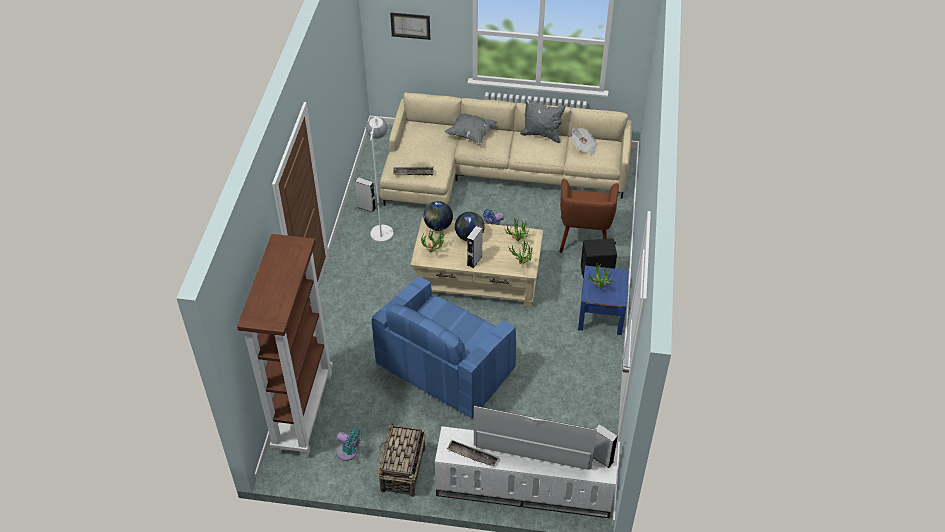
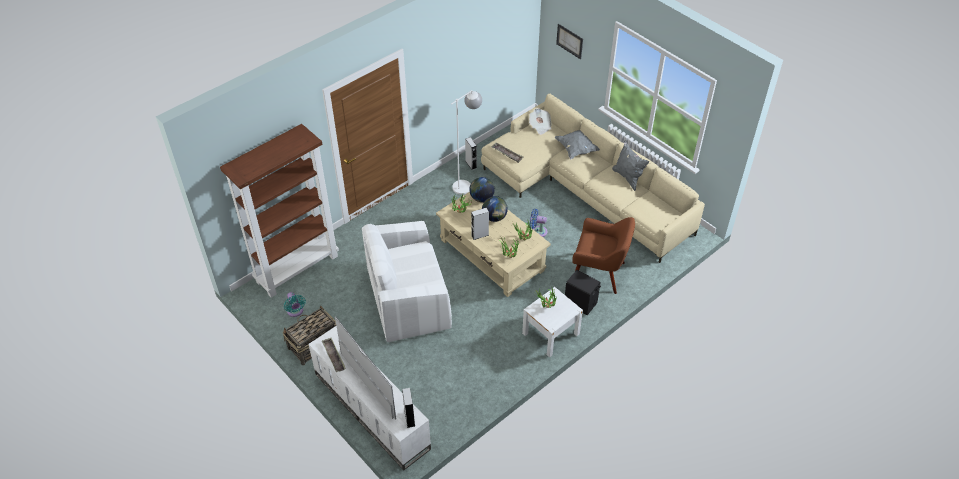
camera: 40 degrees right, 0 degrees up
blue armchair [371,277,516,419] -> white armchair [362,221,452,342]
brown armchair [559,179,619,253] -> brown armchair turned 120 degrees counterclockwise [572,217,635,294]
newspaper [571,128,598,155] -> newspaper moved to [529,108,552,135]
blue nightstand [578,266,629,335] -> white nightstand [522,287,583,358]

